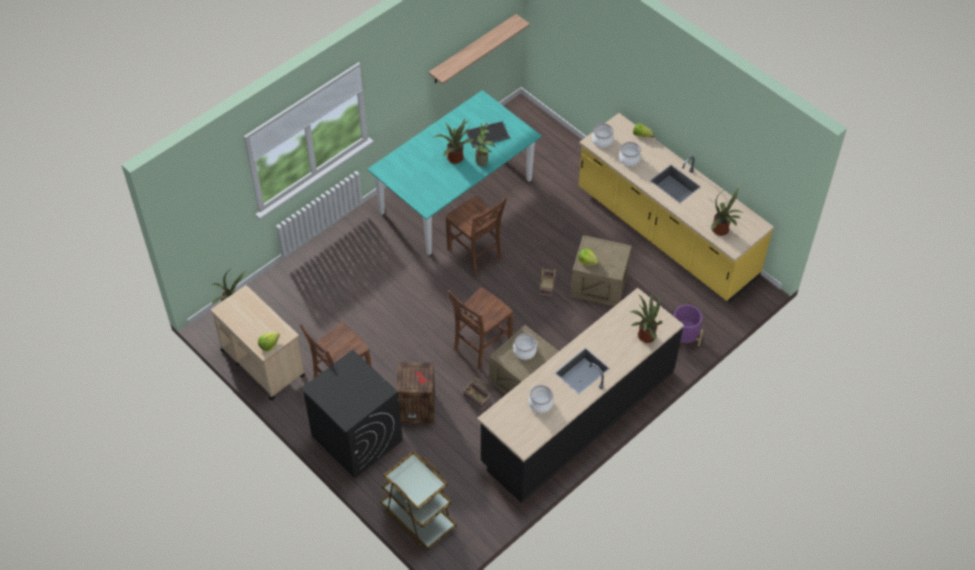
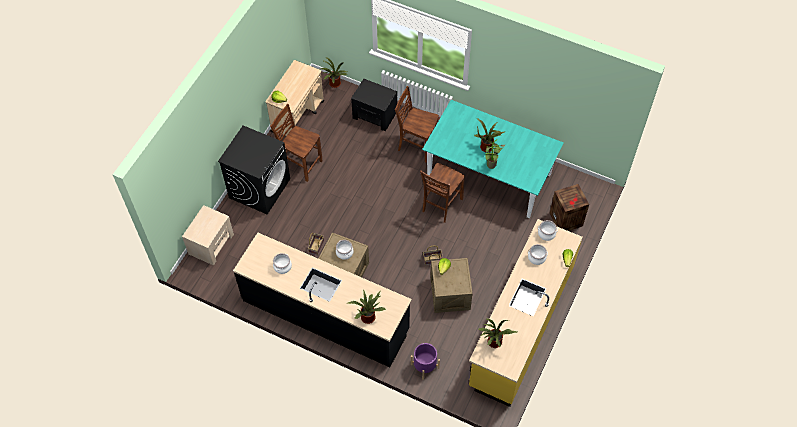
camera: 70 degrees right, 5 degrees up
brown cart [380,451,456,550] -> beige nightstand [182,205,234,265]
crate [397,362,435,423] -> crate moved to [550,184,589,231]
shelf [429,14,530,84] -> none
brown chair [448,287,513,369] -> brown chair moved to [395,86,439,163]
tray [466,121,510,148] -> none
none -> black nightstand [351,79,397,131]

